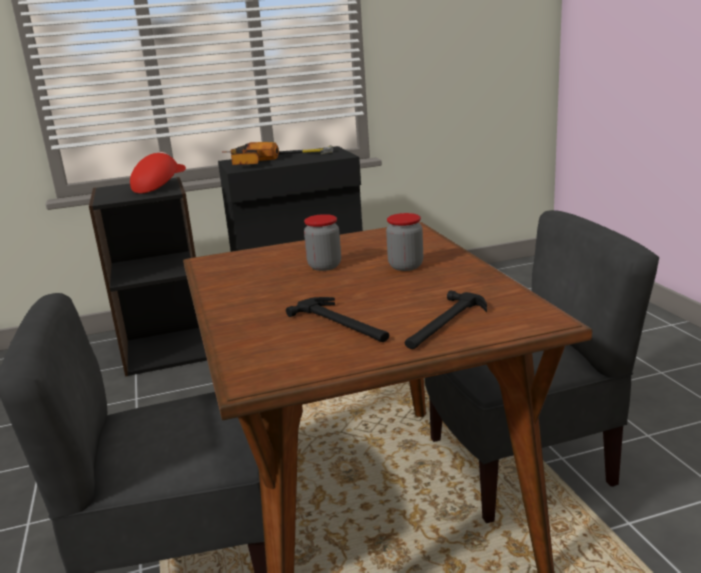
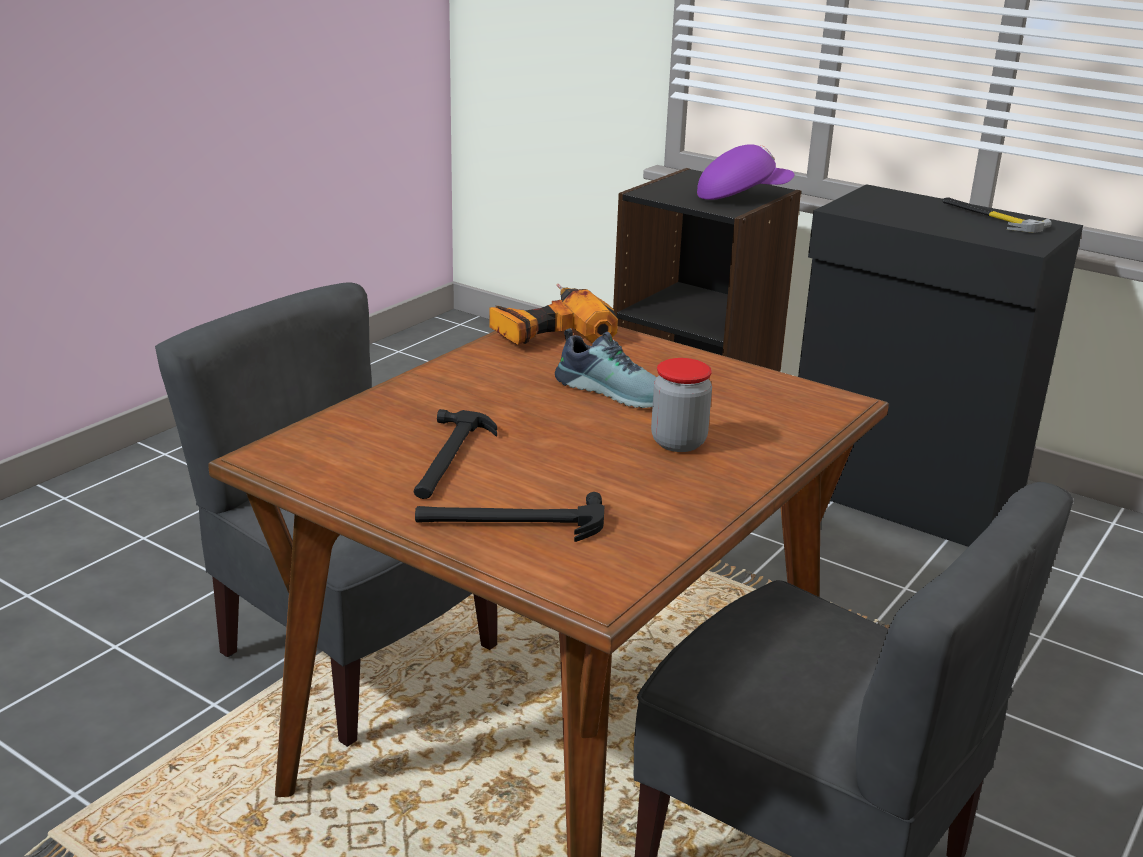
camera: 50 degrees right, 5 degrees up
red cap [130,152,186,193] -> purple cap [697,144,794,200]
power drill [222,142,279,165] -> power drill moved to [490,284,618,345]
jar [304,214,341,271] -> shoe [555,328,657,408]

